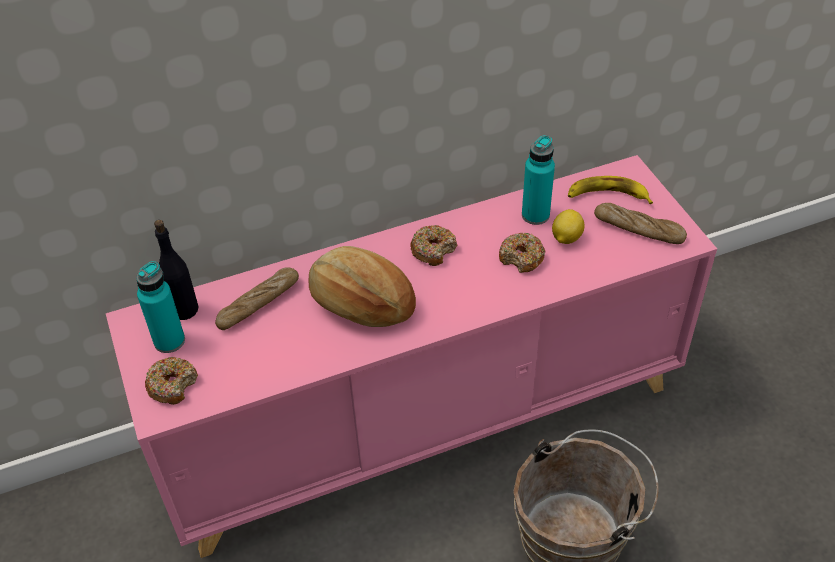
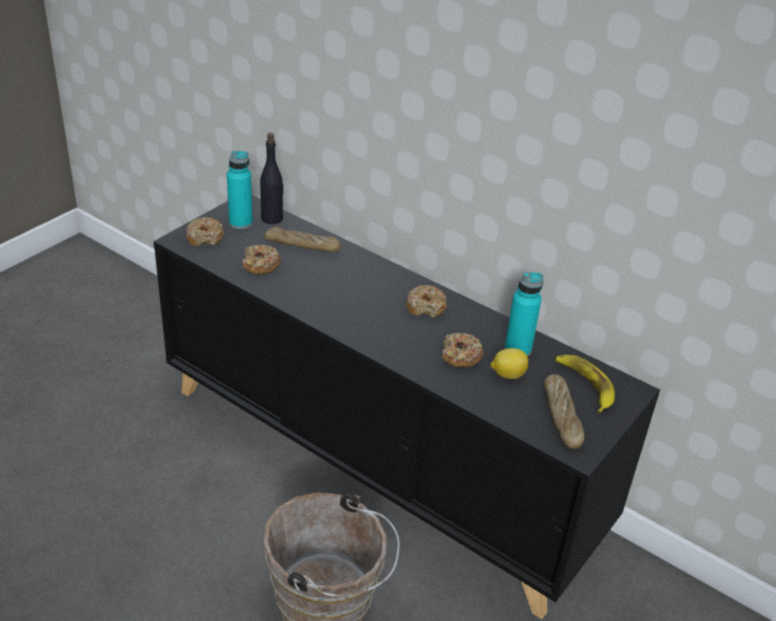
camera: 55 degrees right, 10 degrees down
pink cabinet [106,155,717,558] -> black cabinet [153,195,660,619]
bread [309,246,416,327] -> none
none -> donut [242,244,281,275]

